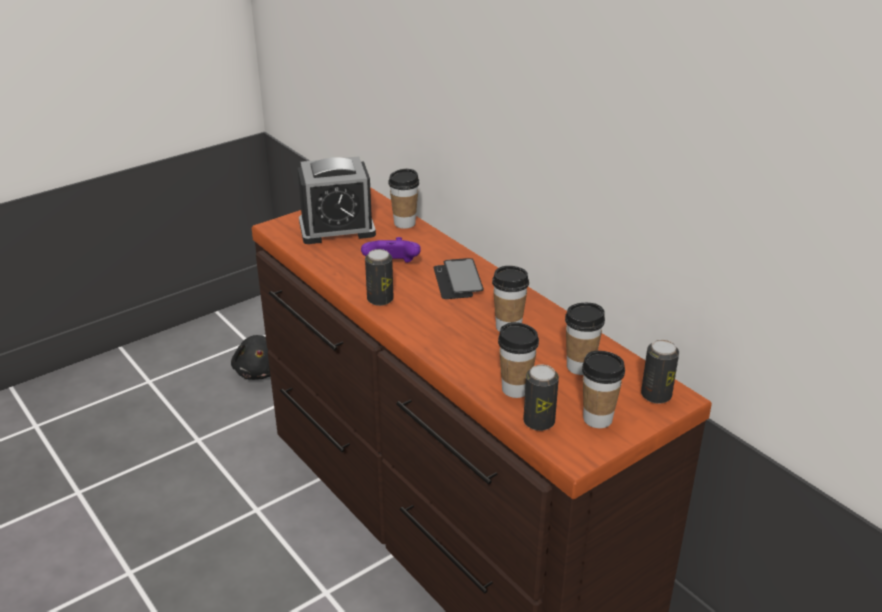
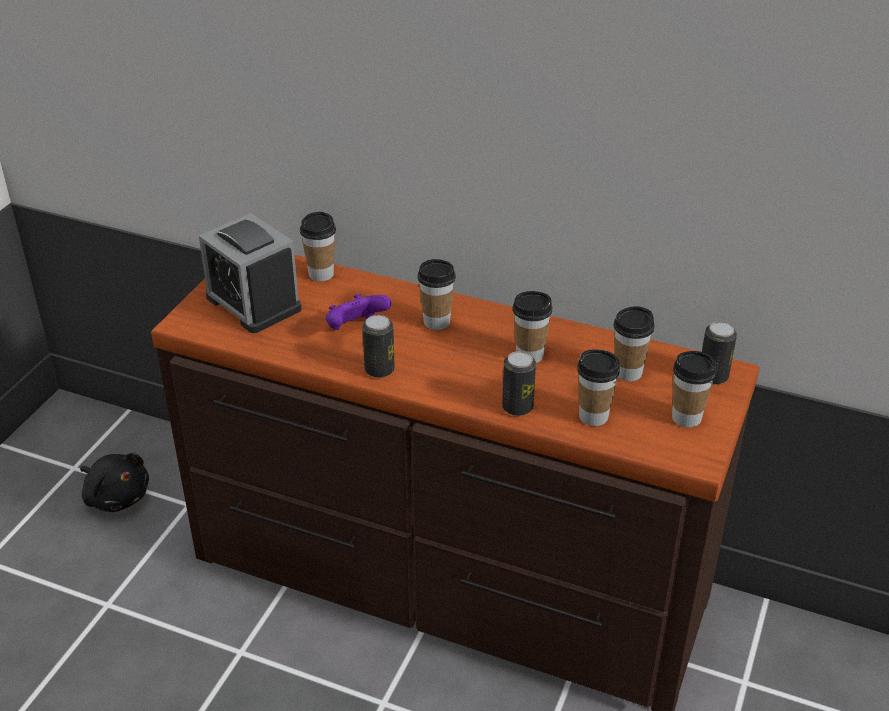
camera: 30 degrees left, 5 degrees up
alarm clock [298,156,376,244] -> alarm clock turned 90 degrees clockwise [199,213,302,333]
phone [433,258,484,299] -> cup [418,259,456,330]
can [523,364,559,431] -> can moved to [502,351,536,416]

